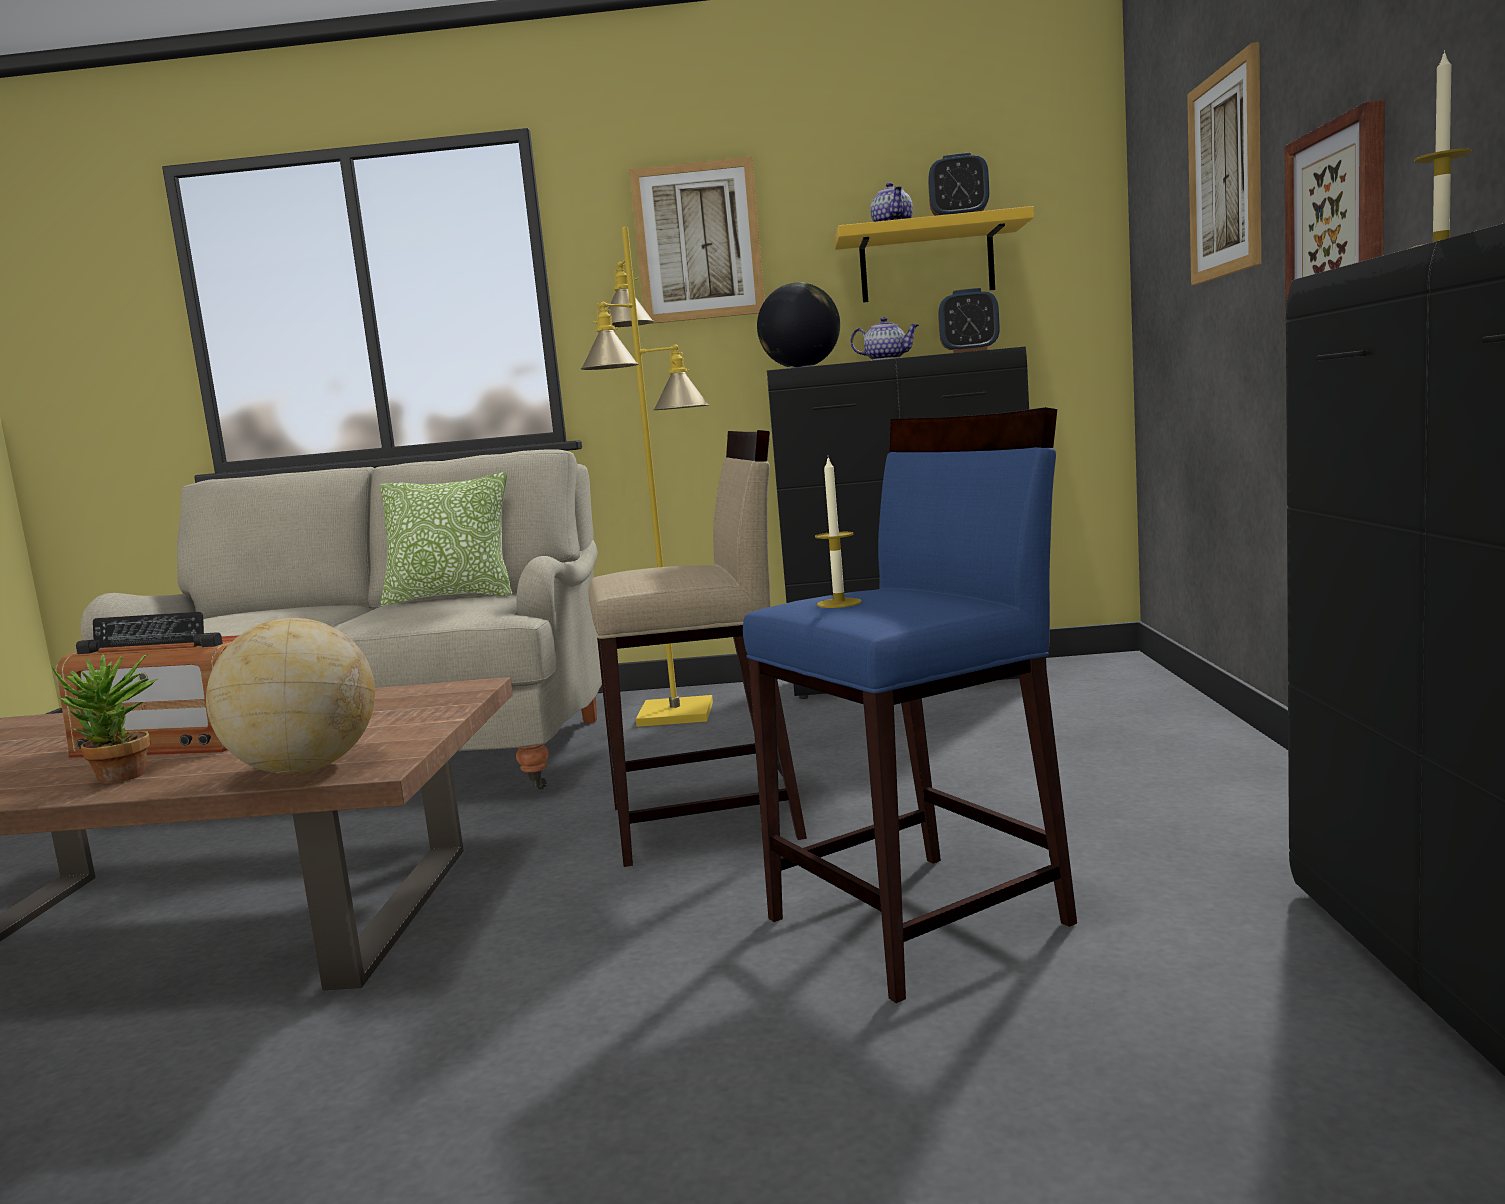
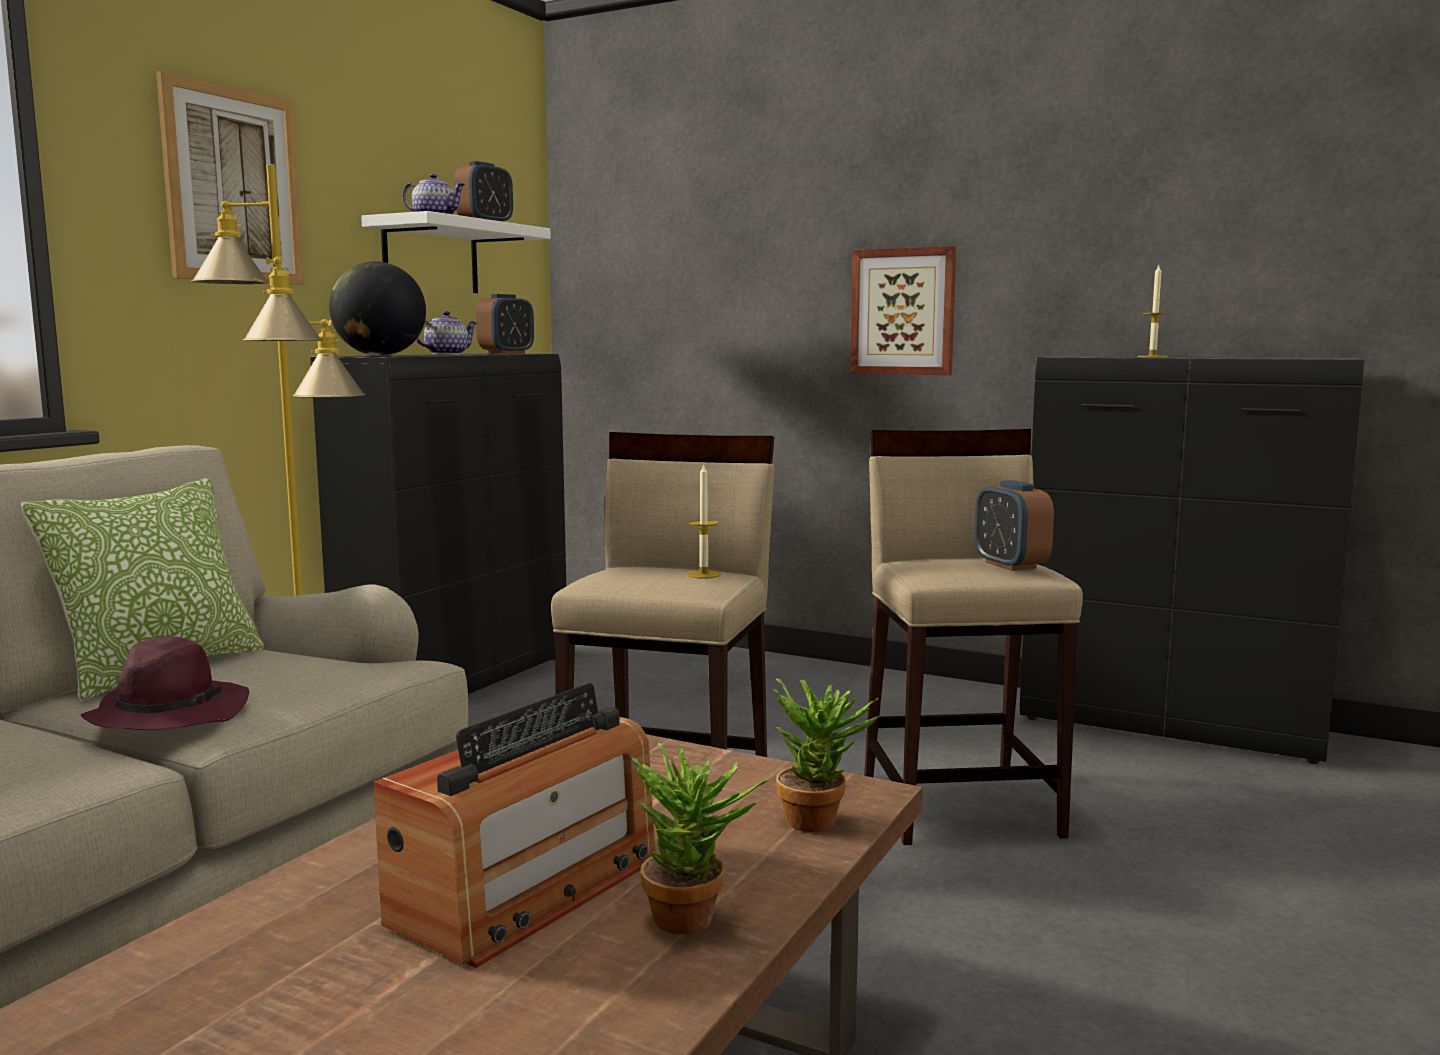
camera: 65 degrees left, 0 degrees up
globe [206,618,375,774] -> potted plant [772,678,880,832]
blue stool [743,407,1077,1003] -> beige stool [864,429,1083,845]
candle [815,458,862,608] -> candle moved to [687,463,721,579]
yellow shelf [835,206,1034,303] -> white shelf [361,211,551,293]
picture [1187,42,1261,285] -> none
none -> purple hat [81,636,249,730]
none -> alarm clock [974,480,1054,571]

